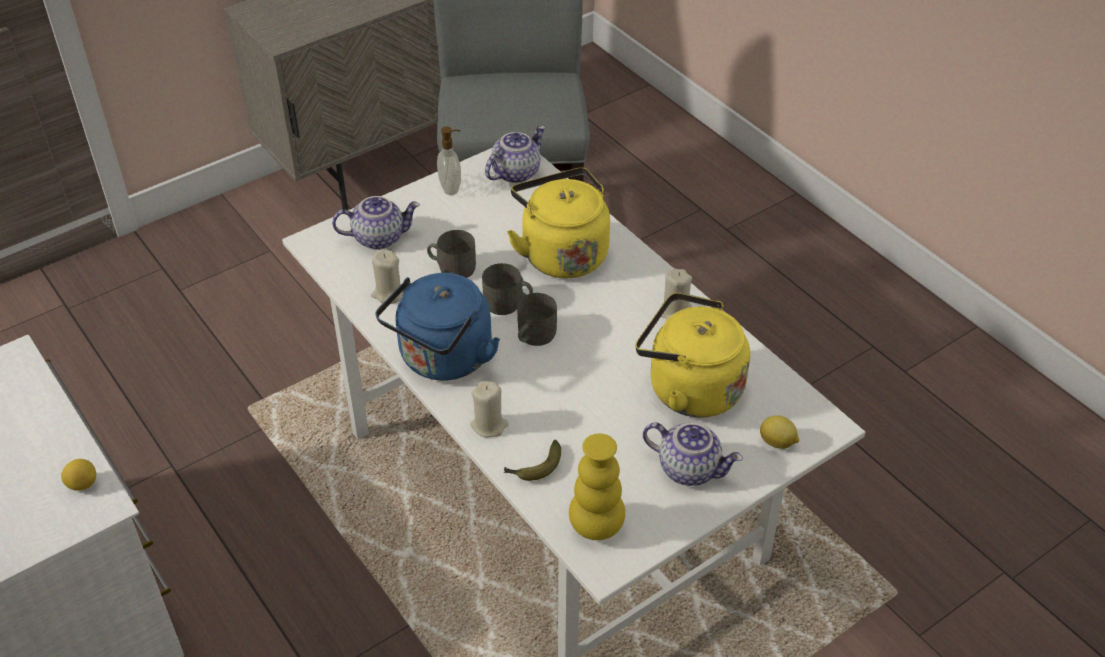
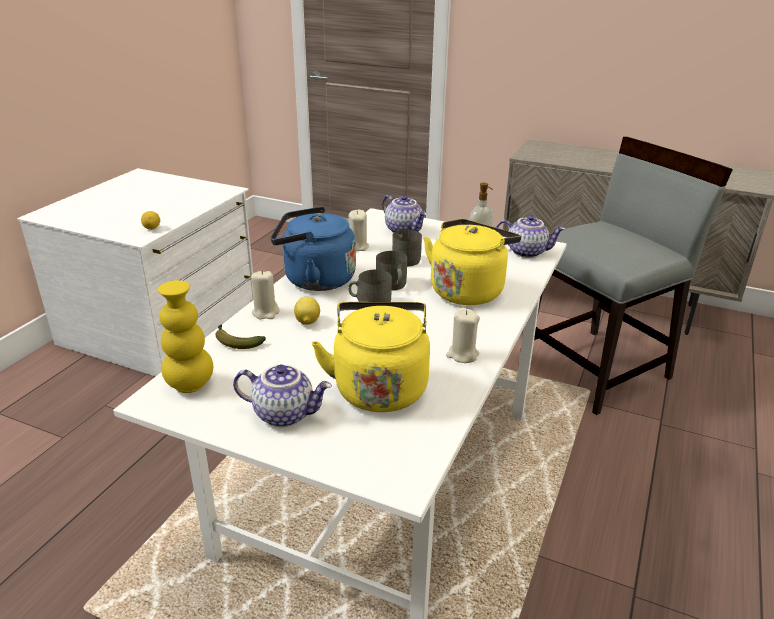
camera: 60 degrees right, 15 degrees down
teapot [643,422,743,486] -> teapot turned 75 degrees counterclockwise [233,364,332,427]
lemon [760,415,799,449] -> lemon moved to [294,297,320,325]

